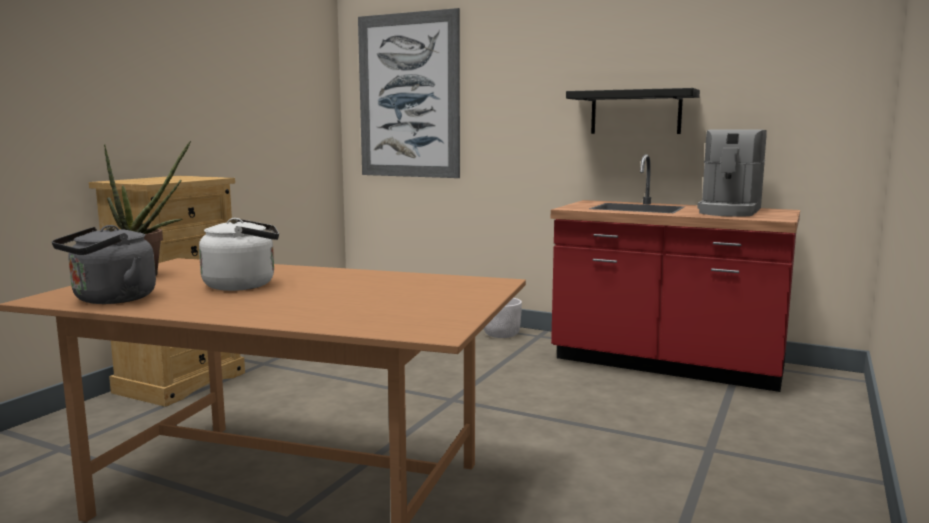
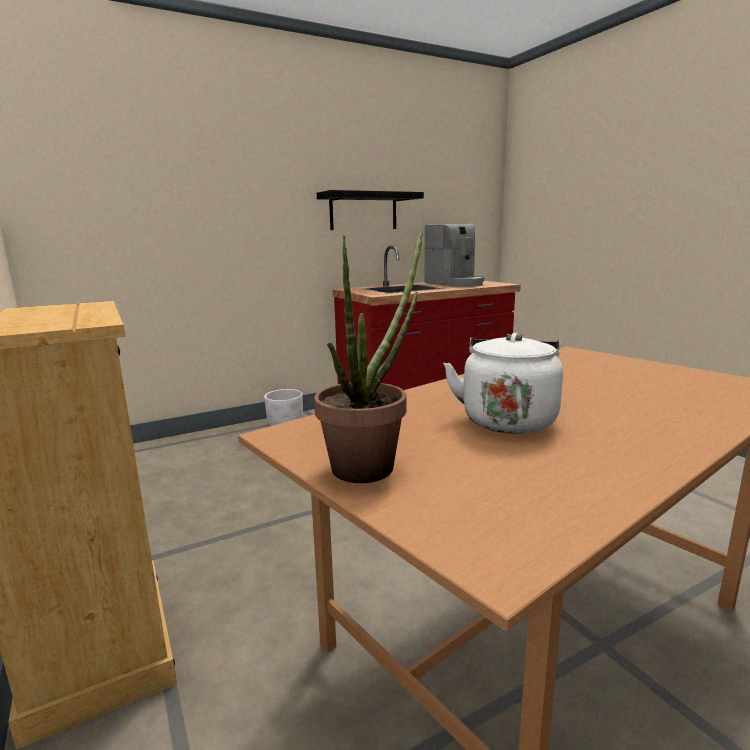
camera: 55 degrees left, 5 degrees up
grey kettle [52,225,156,304] -> none
picture [358,8,460,178] -> none

